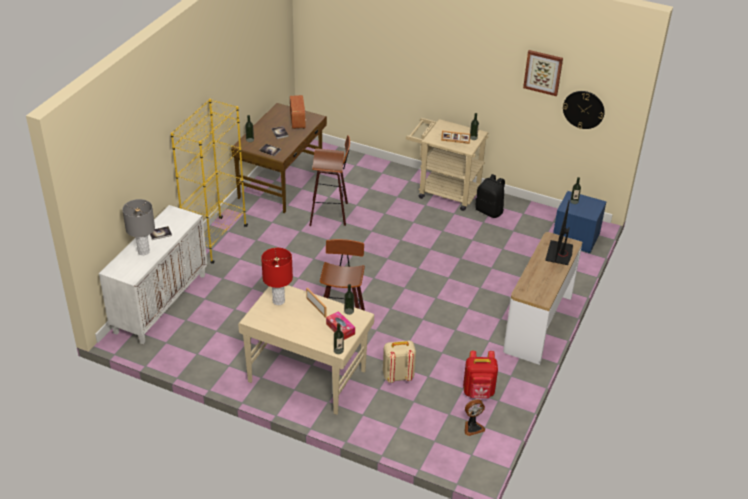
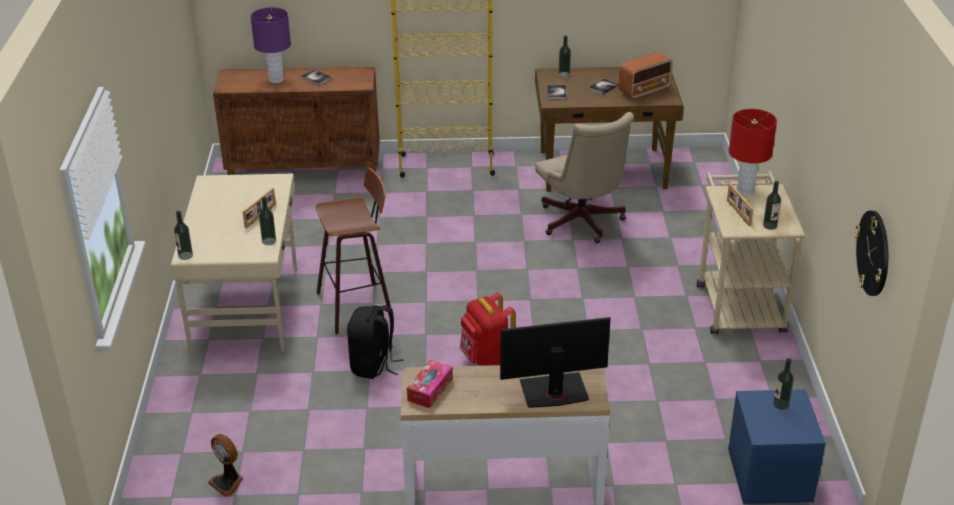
camera: 65 degrees right, 5 degrees down
white cabinet [99,205,207,344] -> brown cabinet [213,67,379,175]
grey table lamp [122,199,155,255] -> purple table lamp [250,7,291,83]
red table lamp [261,248,293,305] -> red table lamp moved to [729,109,777,196]
stool [309,135,350,226] -> beige office chair [536,112,634,243]
tissue box [326,311,355,340] -> tissue box moved to [407,360,453,408]
beige backpack [383,341,416,383] -> none
red backpack [463,351,498,398] -> red backpack moved to [460,293,516,366]
black backpack [475,174,505,218] -> black backpack moved to [347,305,404,379]
picture [523,50,563,96] -> none

